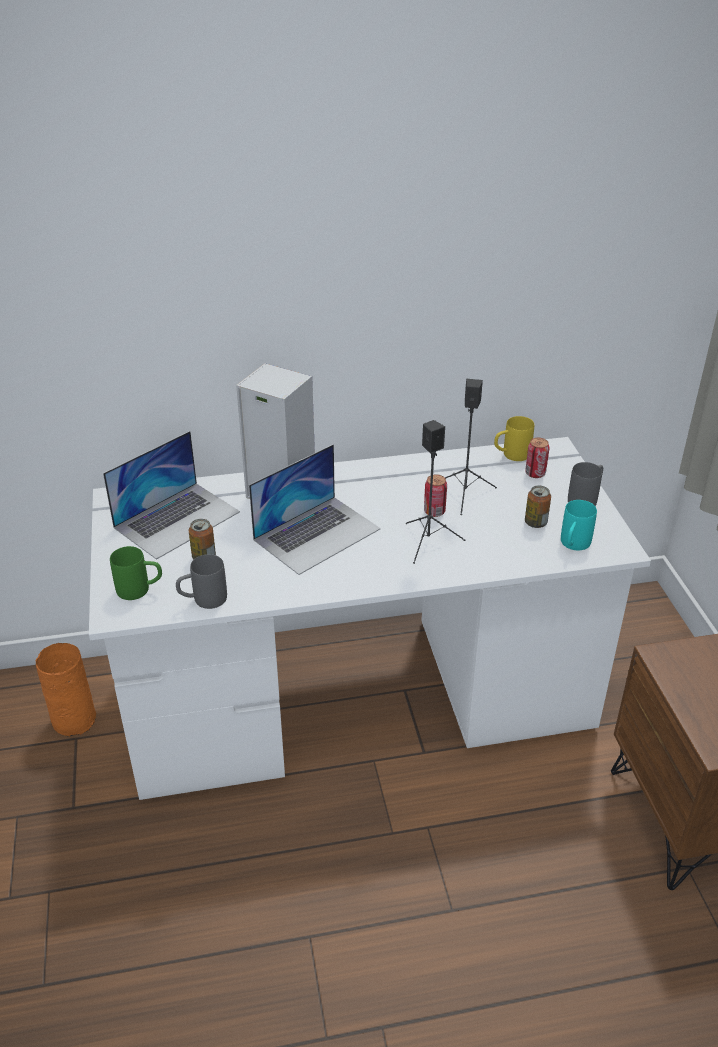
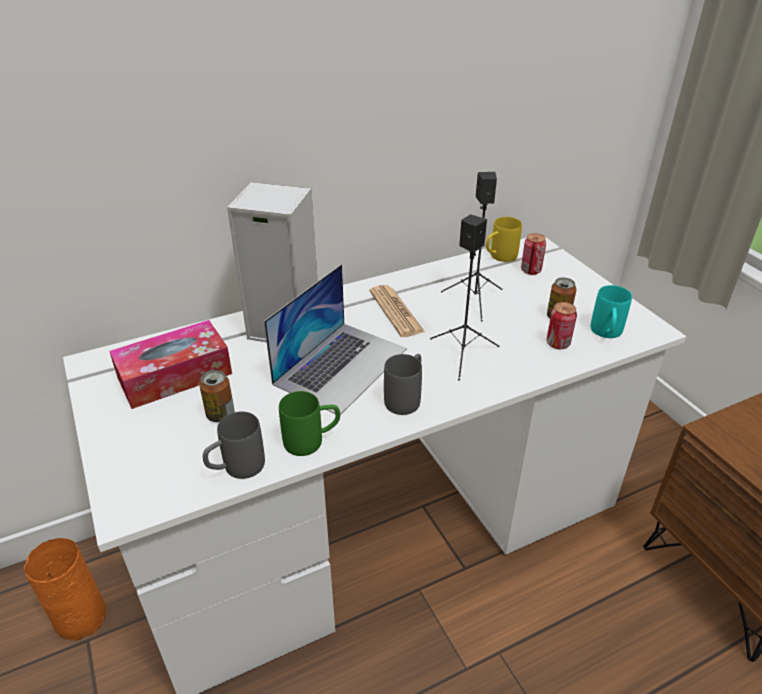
camera: 15 degrees left, 0 degrees up
laptop [103,431,240,560] -> tissue box [109,320,232,409]
green mug [110,546,162,600] -> green mug moved to [279,391,340,456]
can [424,474,447,517] -> can moved to [546,302,577,349]
grey mug [568,462,603,506] -> grey mug moved to [384,354,422,415]
none -> newspaper [369,285,425,337]

